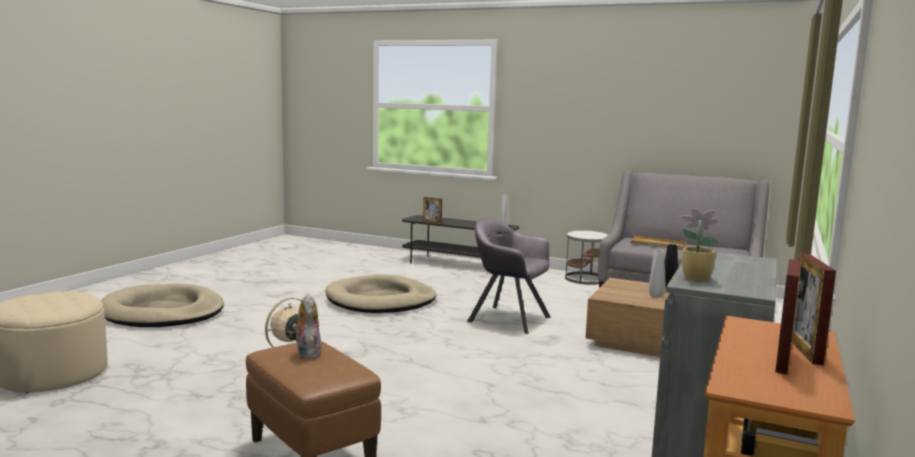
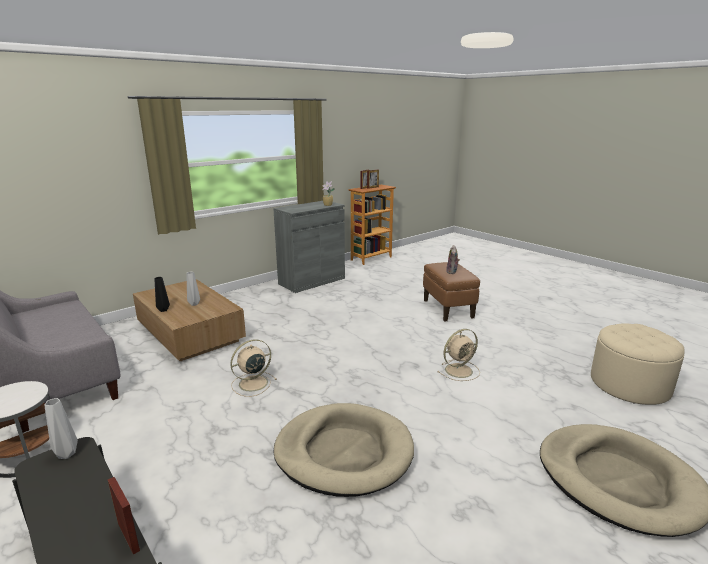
camera: 155 degrees left, 10 degrees up
grey armchair [467,218,551,334] -> beige fan [230,339,277,397]
beige tray [631,235,686,250] -> none

